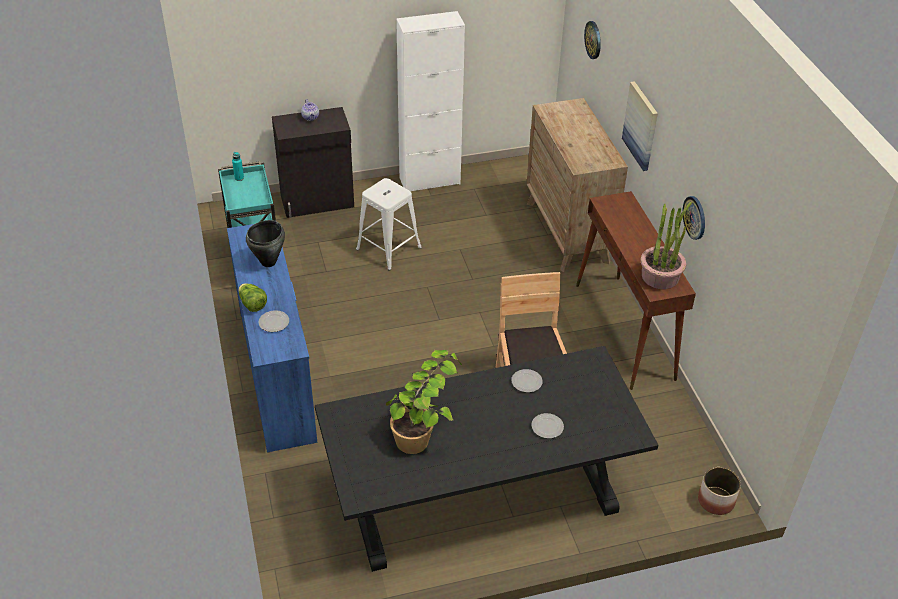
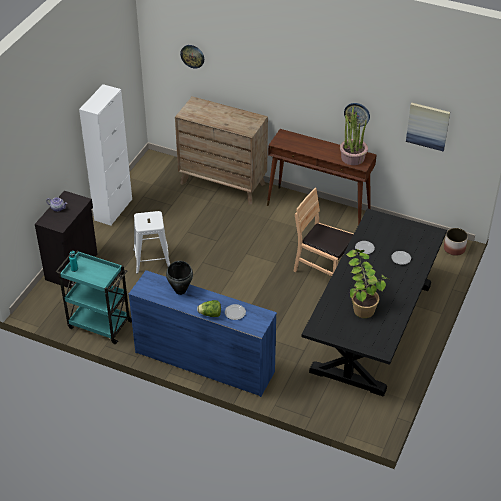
camera: 50 degrees left, 0 degrees up
picture [622,81,658,171] -> picture moved to [406,102,450,151]

